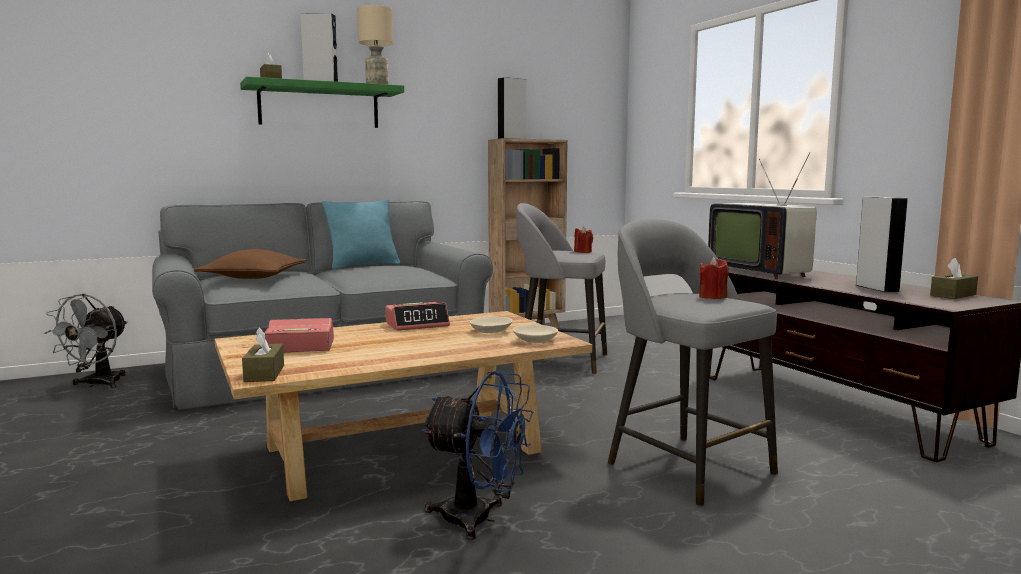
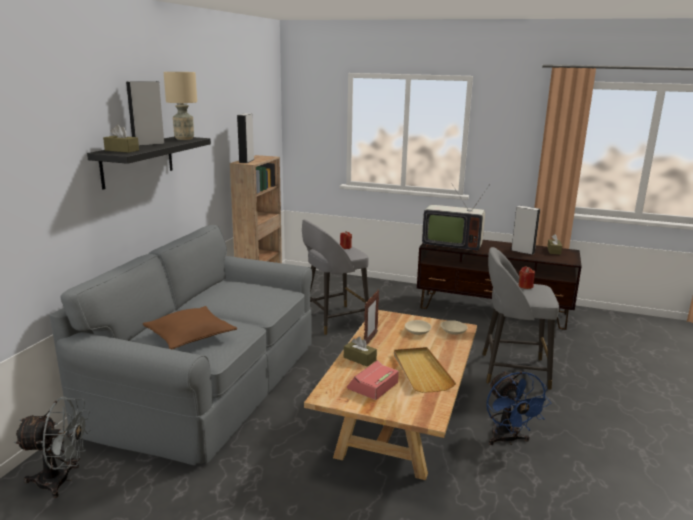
camera: 45 degrees left, 10 degrees up
grey fan [44,294,128,388] -> grey fan turned 60 degrees counterclockwise [14,397,90,498]
green shelf [240,77,404,128] -> black shelf [87,136,211,190]
brown tissue box [242,328,284,382] -> brown tissue box moved to [344,337,377,367]
turquoise pillow [322,199,400,270] -> none
alarm clock [386,302,450,331] -> picture frame [364,290,379,345]
blue fan [421,371,533,540] -> blue fan turned 105 degrees clockwise [486,370,551,445]
none -> beige tray [394,347,456,393]

